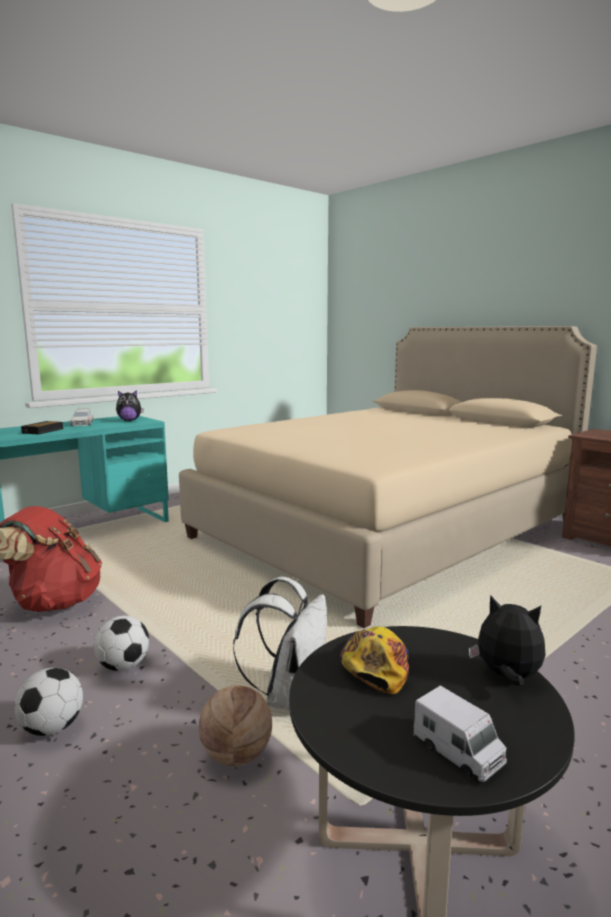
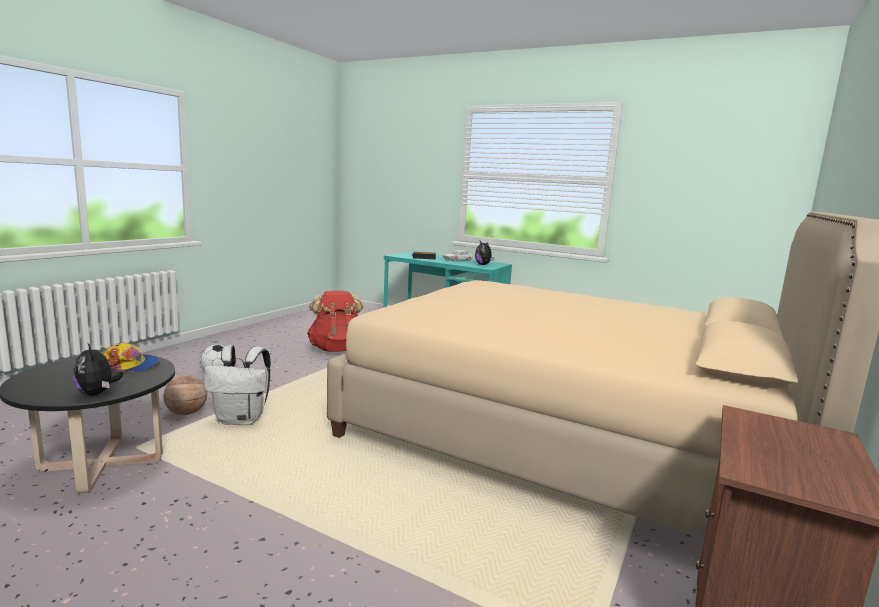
camera: 70 degrees right, 0 degrees up
football [94,616,149,671] -> none
toy truck [413,685,507,782] -> none
plush toy [469,595,546,686] -> plush toy turned 135 degrees clockwise [73,344,123,395]

